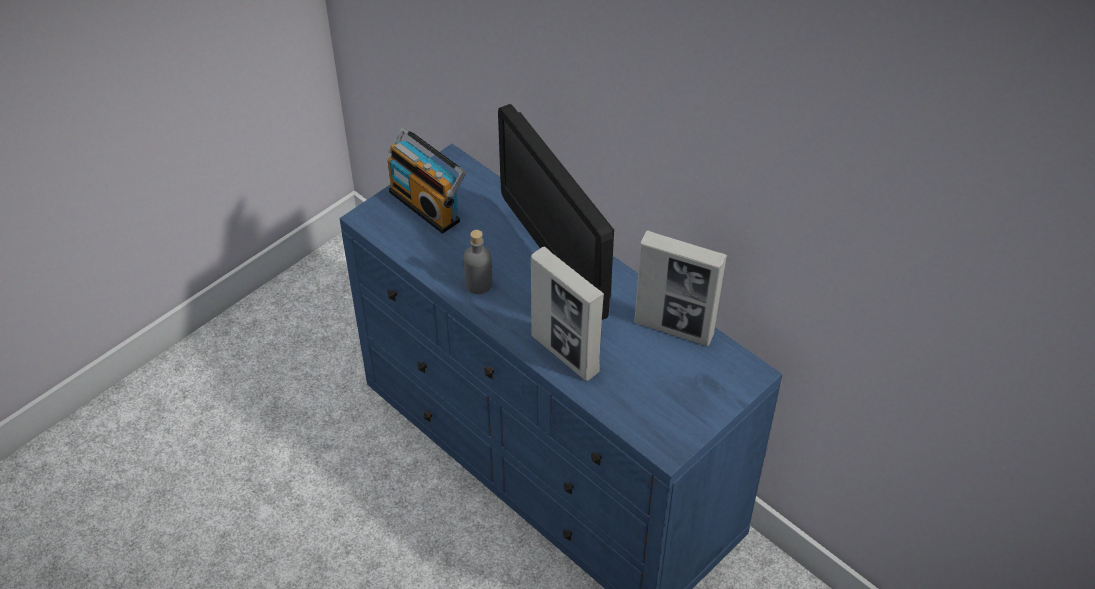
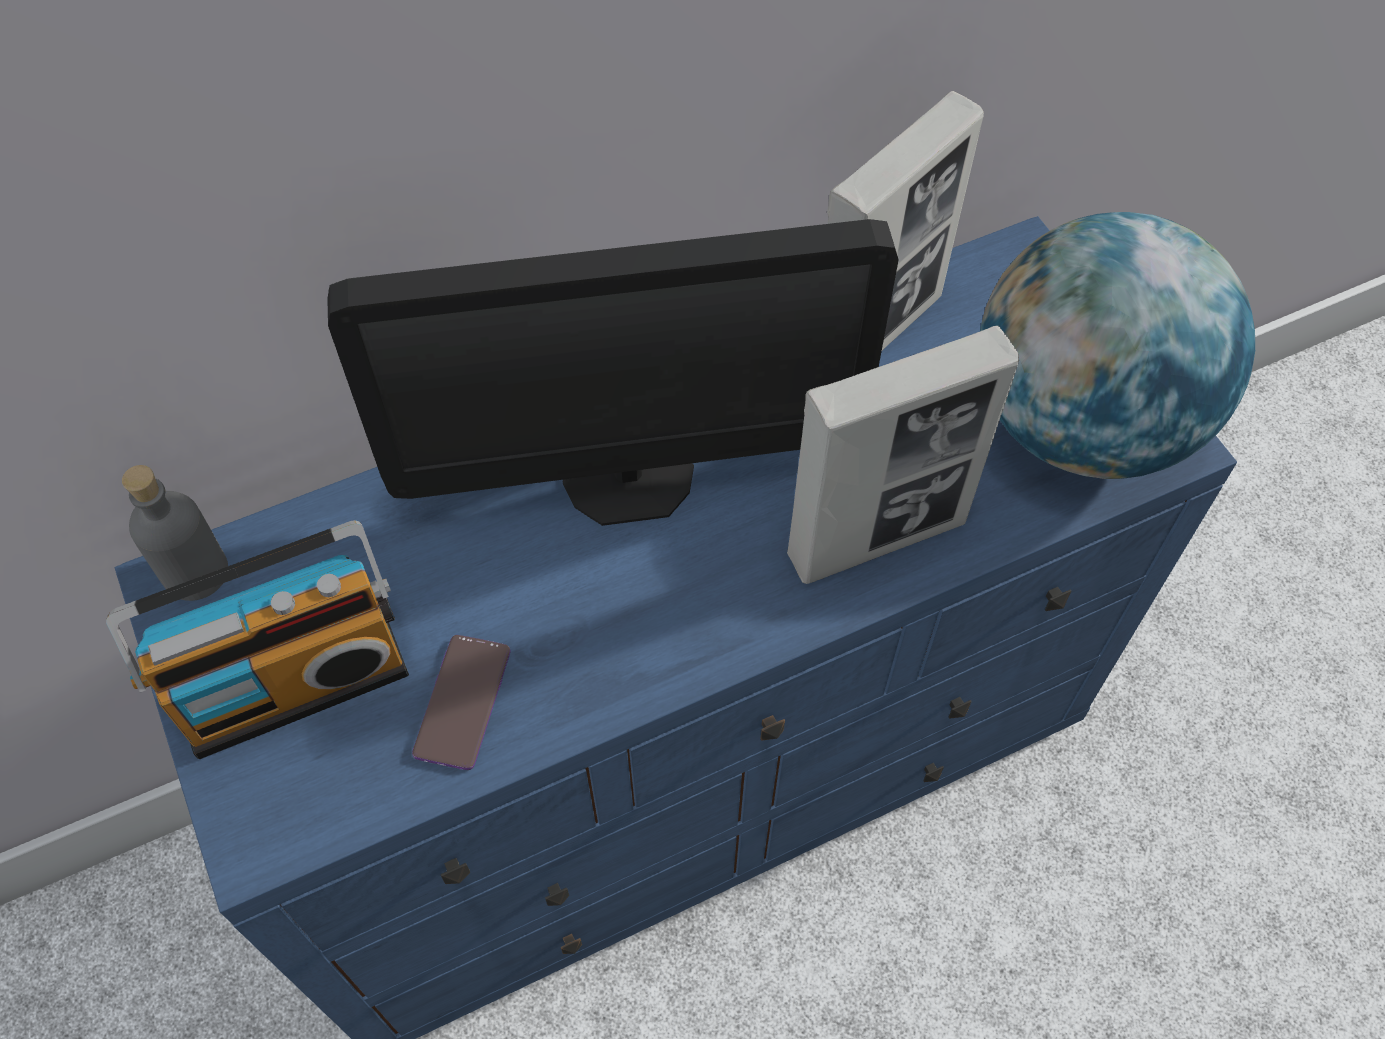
camera: 70 degrees left, 10 degrees up
grey bottle [464,230,492,294] -> grey bottle moved to [122,465,228,601]
none -> phone [412,635,511,770]
none -> globe [980,212,1255,479]

